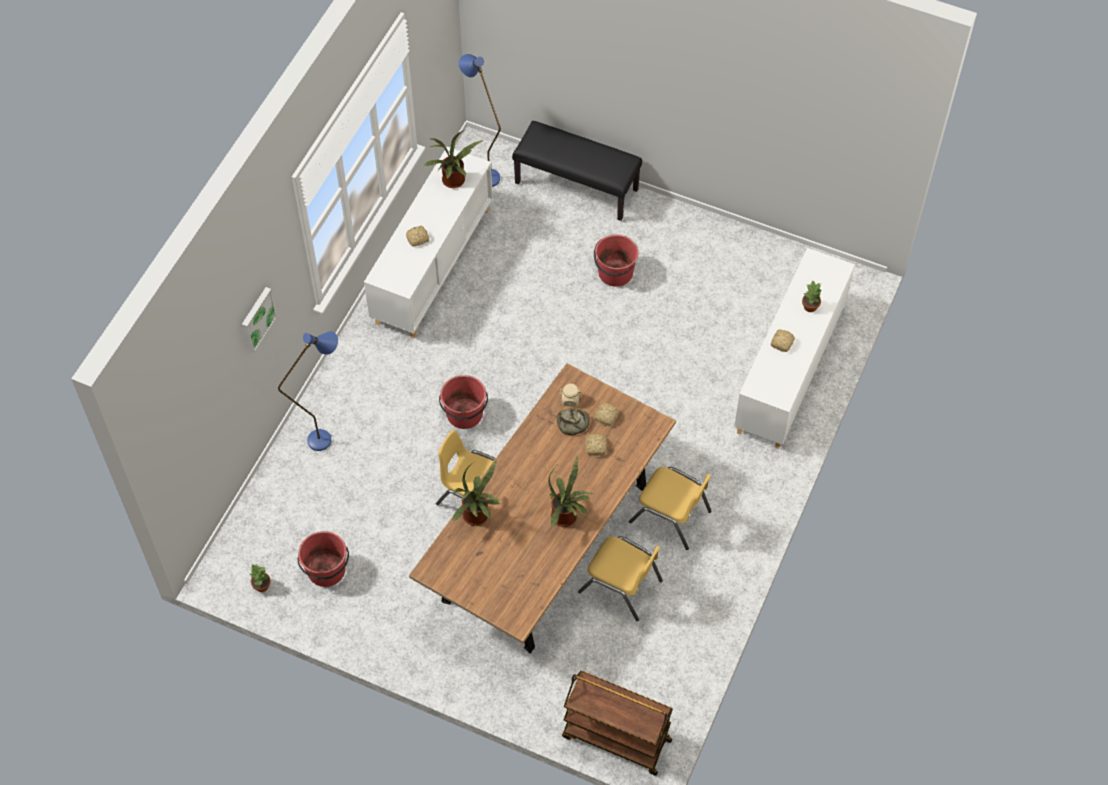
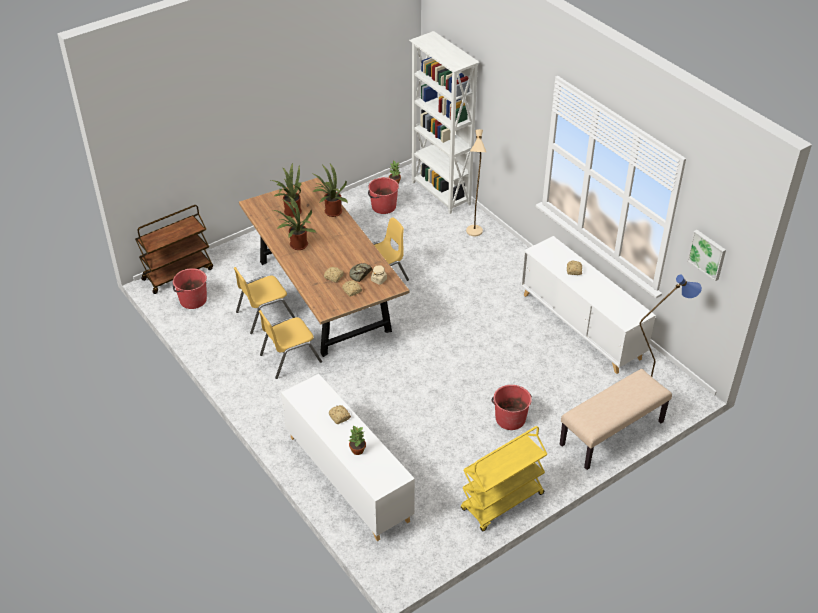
camera: 120 degrees right, 15 degrees down
picture [242,287,277,353] -> picture moved to [687,230,726,281]
blue floor lamp [278,331,338,451] -> beige floor lamp [466,129,486,236]
potted plant [424,130,484,188] -> potted plant moved to [271,163,302,217]
red bucket [439,375,488,429] -> red bucket moved to [173,268,207,309]
black bench [512,121,642,221] -> beige bench [560,369,672,470]
none -> white bookcase [409,31,479,214]
none -> yellow cart [461,426,547,531]

